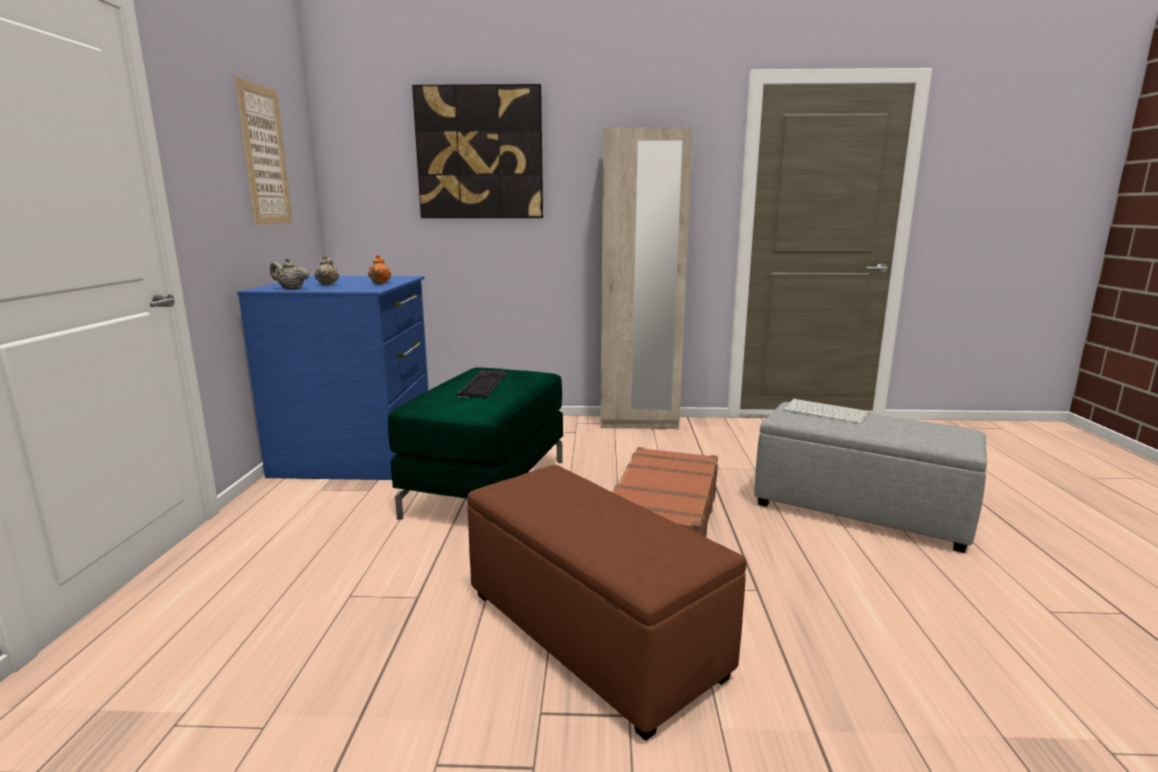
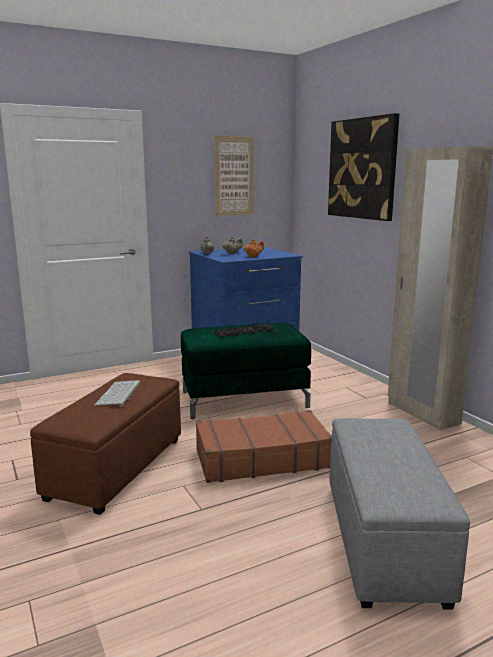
camera: 60 degrees right, 0 degrees up
keyboard [784,399,870,424] -> keyboard moved to [94,380,141,407]

